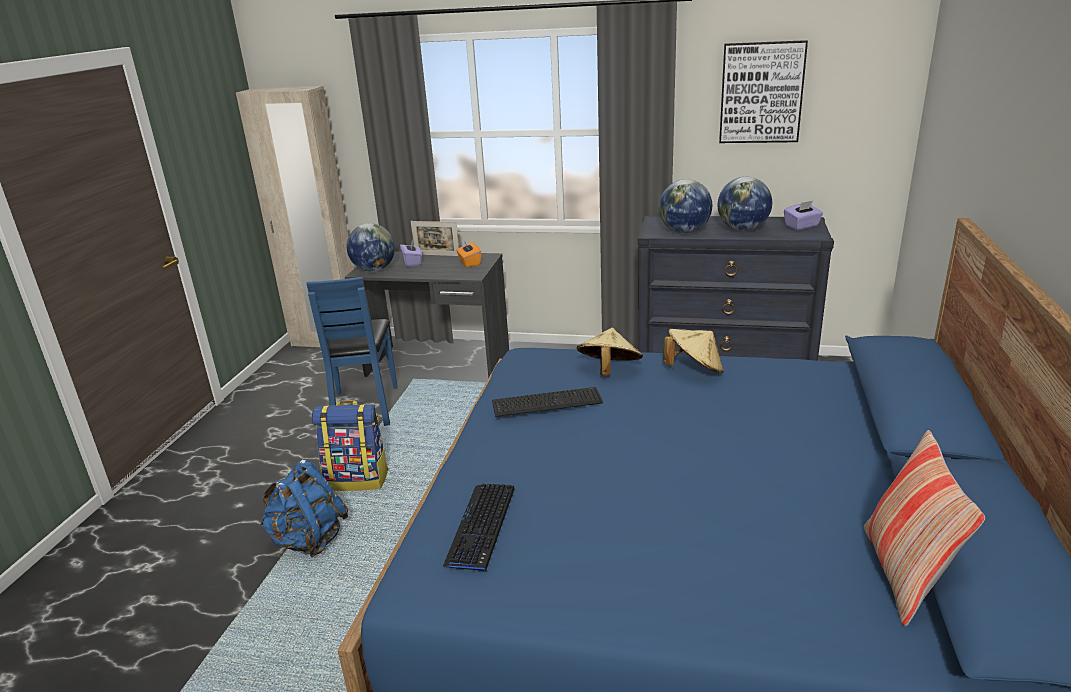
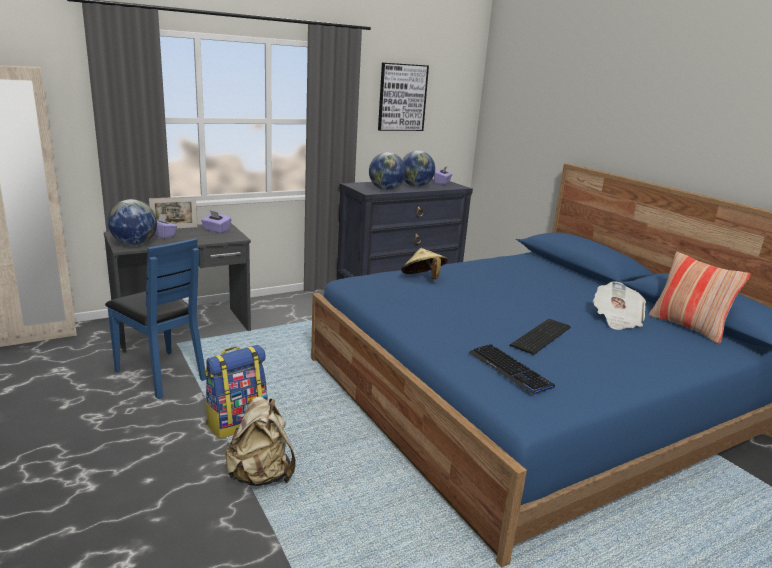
camera: 45 degrees left, 5 degrees down
blue backpack [260,460,348,557] -> beige backpack [225,397,296,486]
orange tissue box [456,241,481,267] -> purple tissue box [201,210,231,233]
keyboard [492,387,603,417] -> keyboard moved to [509,319,571,355]
beige hat [663,329,723,373] -> none
none -> newspaper [593,281,646,330]

